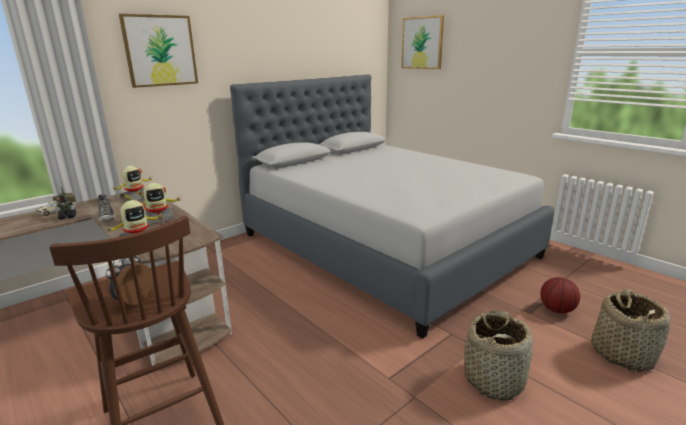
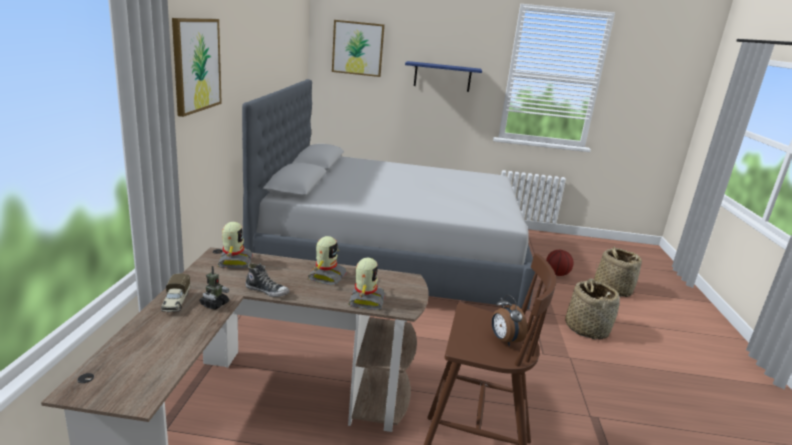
camera: 45 degrees left, 0 degrees up
none -> blue shelf [405,61,482,92]

